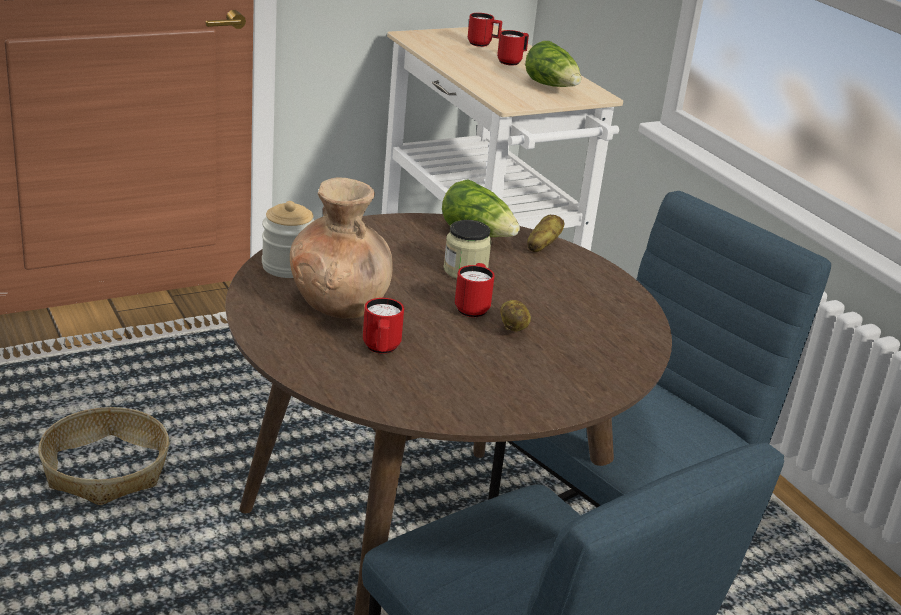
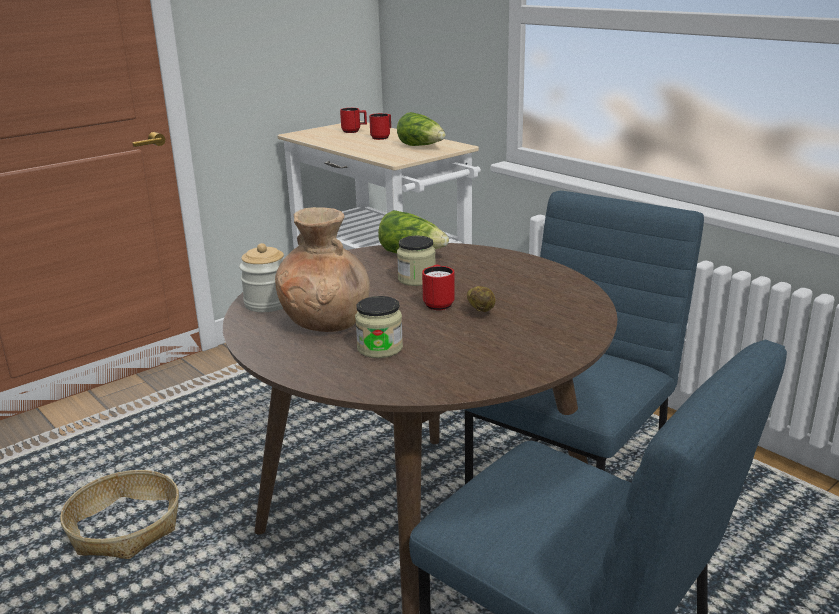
camera: 10 degrees left, 5 degrees down
red mug [363,298,404,354] -> jar [355,296,403,358]
potato [527,215,565,252] -> none

